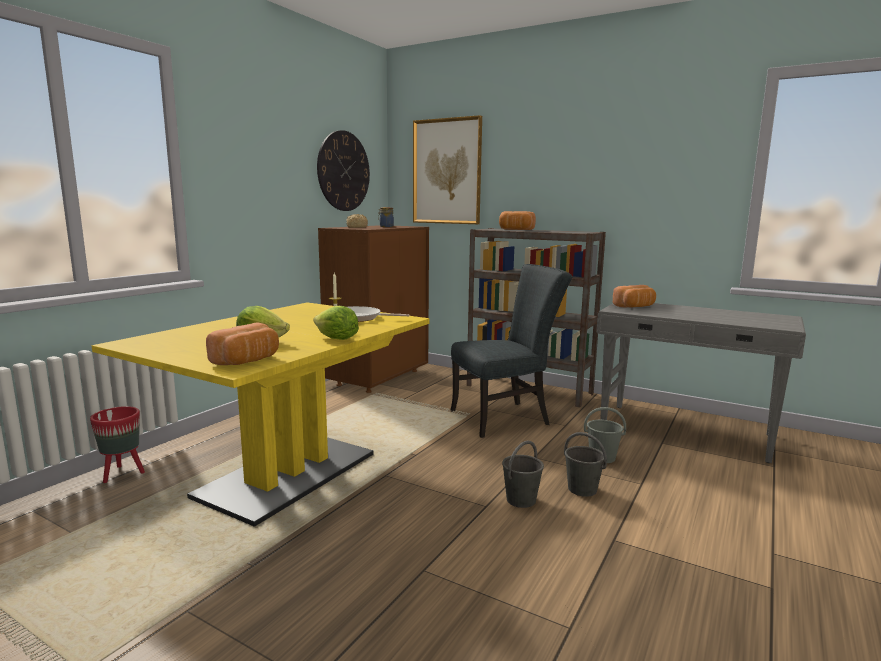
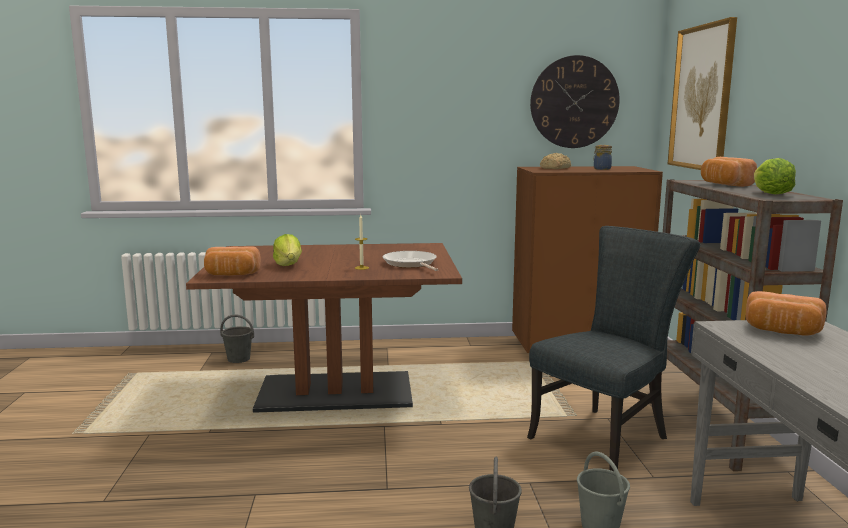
camera: 55 degrees right, 0 degrees up
red planter [90,406,145,483] -> none
yellow dining table [92,302,430,527] -> brown dining table [186,243,462,413]
lettuce [314,306,359,340] -> lettuce moved to [754,158,796,194]
grey chair [450,264,572,438] -> grey chair turned 75 degrees counterclockwise [527,226,701,471]
grey bucket [502,441,544,508] -> grey bucket moved to [220,314,254,363]

